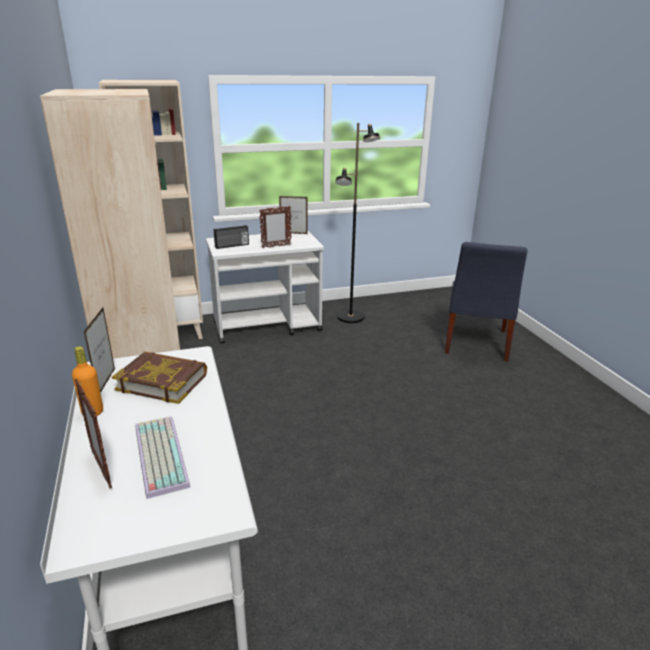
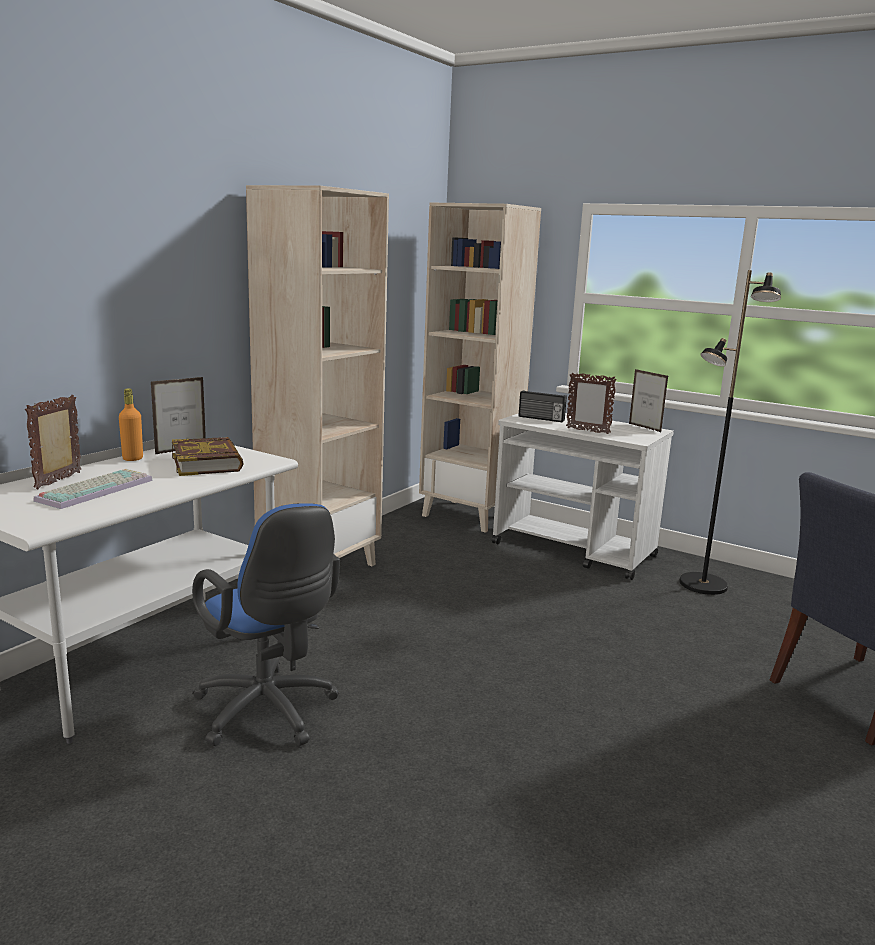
camera: 50 degrees right, 10 degrees down
none -> blue office chair [192,503,340,746]

